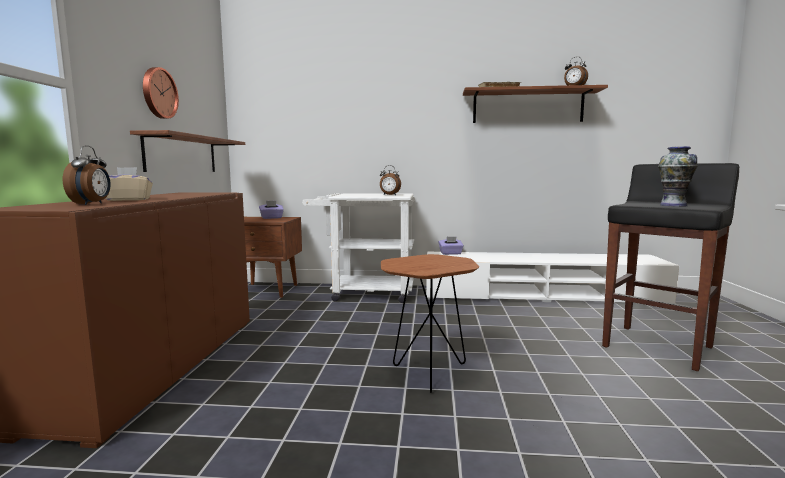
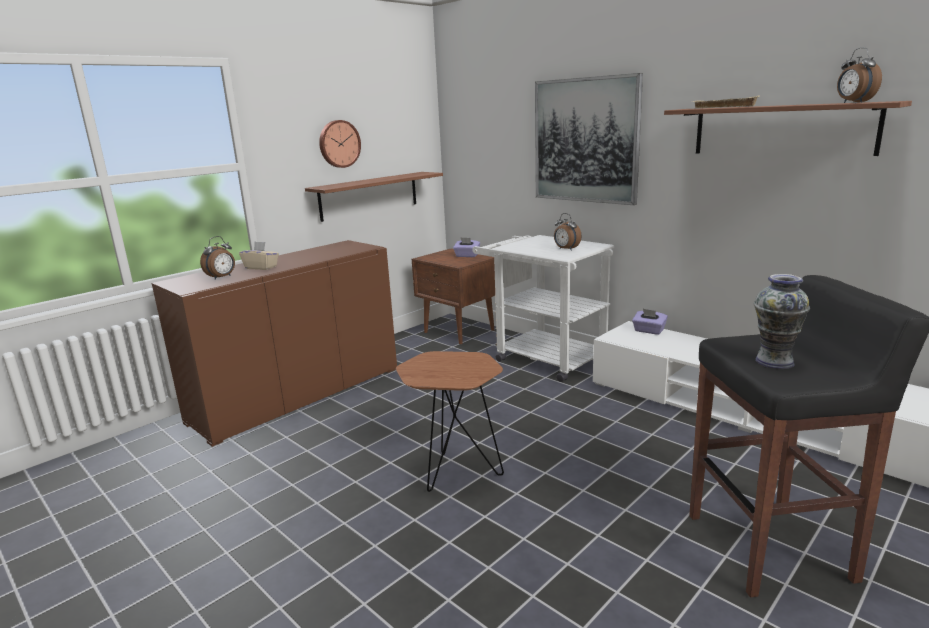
camera: 40 degrees right, 10 degrees up
none -> picture [535,73,643,205]

